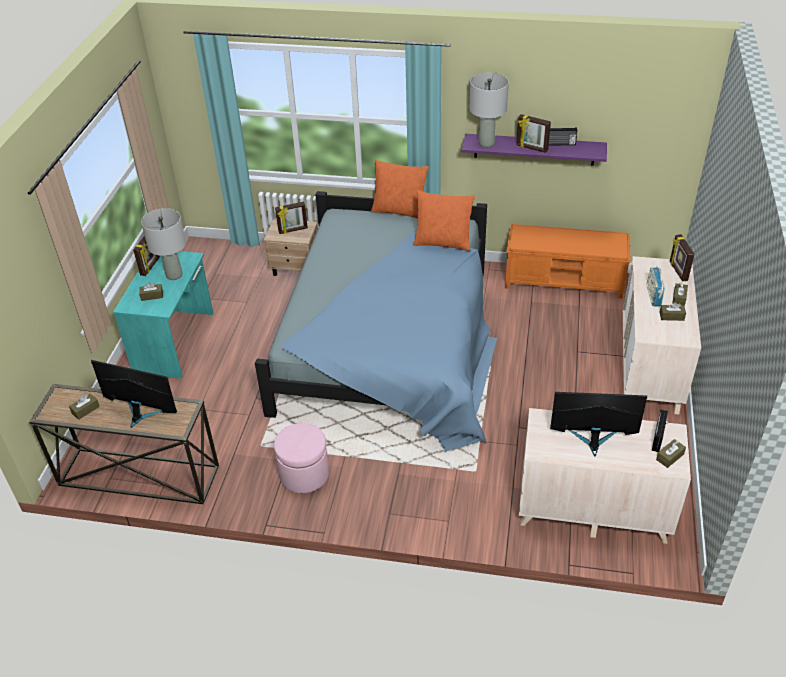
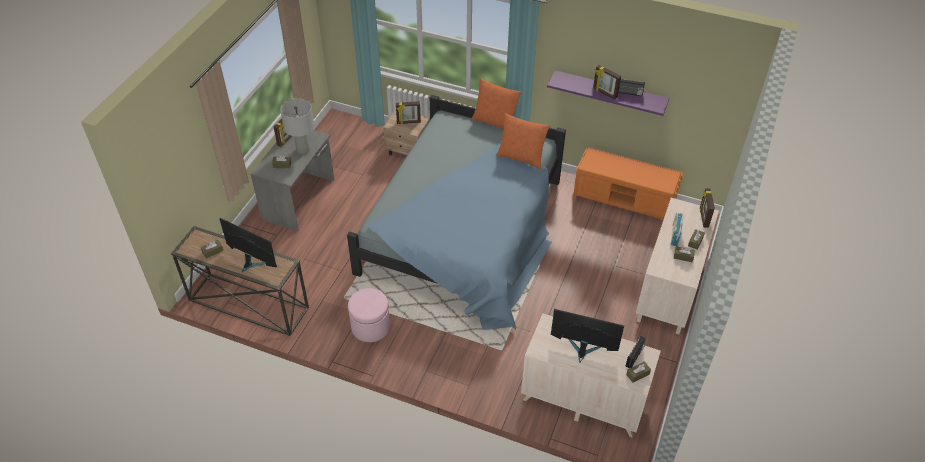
camera: 10 degrees right, 5 degrees up
turquoise desk [113,251,214,379] -> grey desk [250,130,334,231]
grey table lamp [469,73,509,147] -> none

